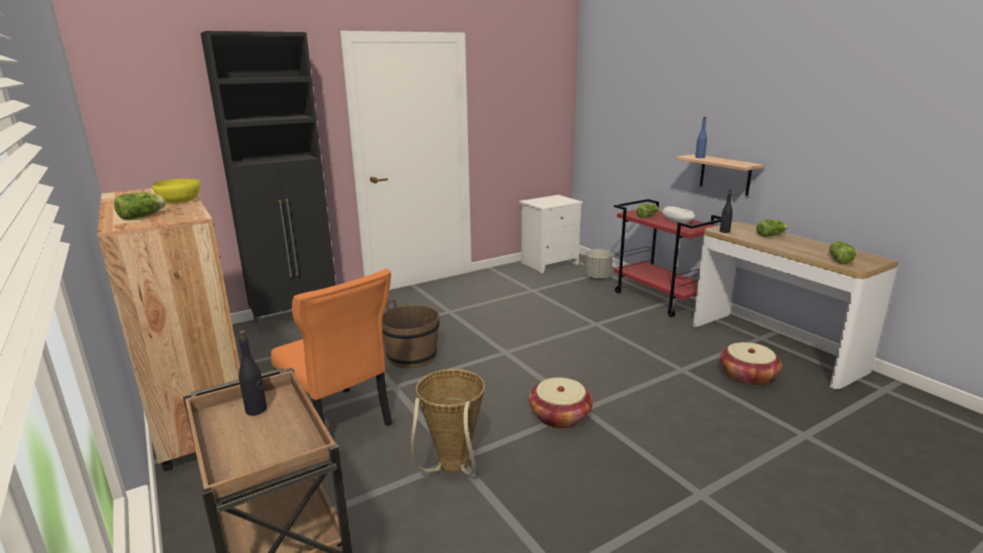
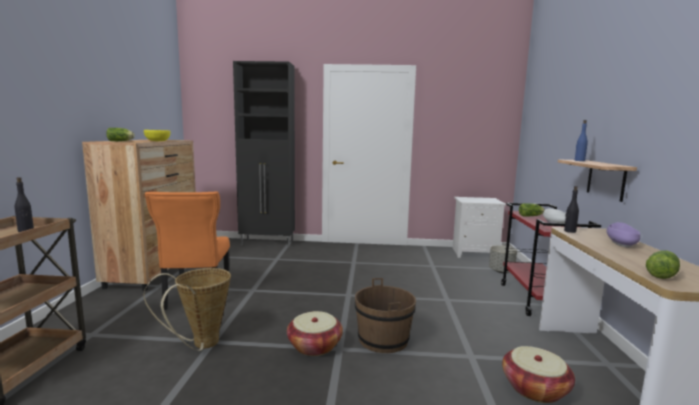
camera: 35 degrees right, 10 degrees down
brown bucket [382,300,440,368] -> brown bucket moved to [355,278,416,353]
lettuce [756,220,788,237] -> purple bowl [607,222,640,247]

